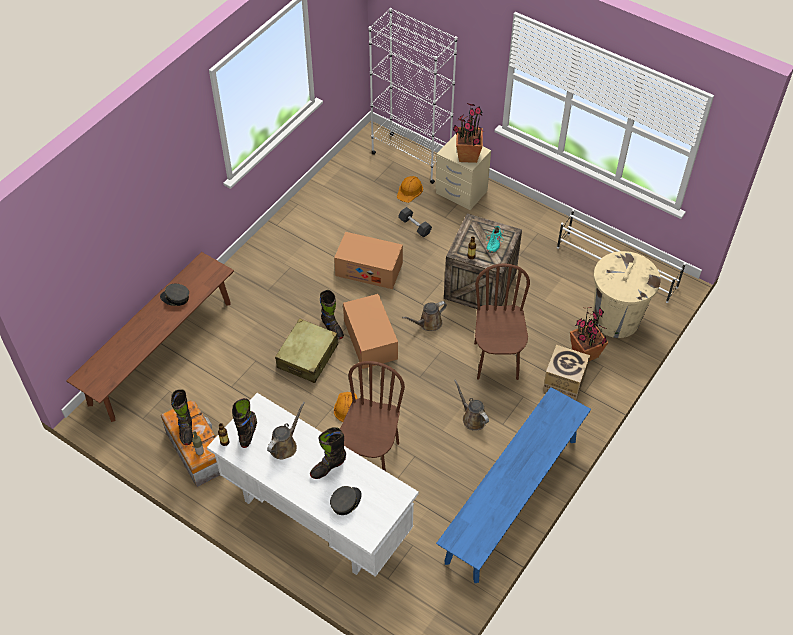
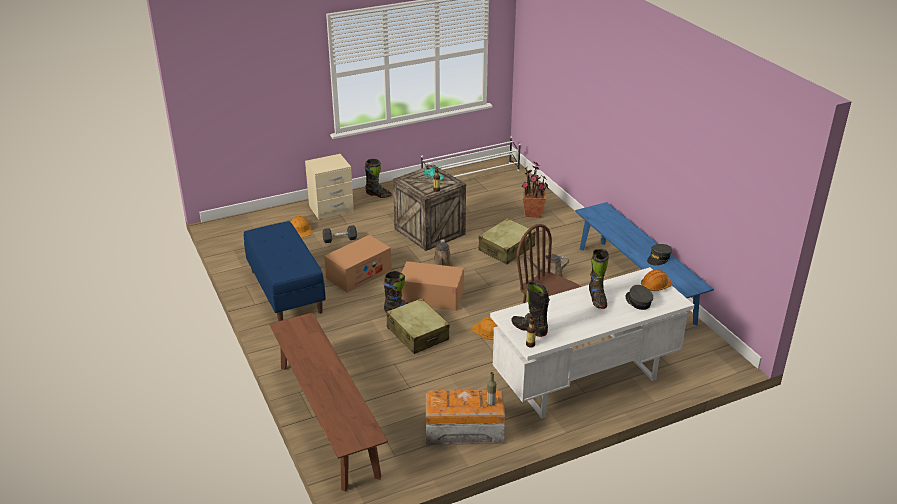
camera: 60 degrees left, 20 degrees down
grey cap [160,284,189,306] -> grey cap moved to [647,244,672,265]
black boot [171,389,193,445] -> black boot moved to [364,159,392,198]
brown watering can [267,402,305,459] -> none
white bookcase [369,8,458,184] -> none
potted plant [453,103,484,163] -> none
brown chair [474,263,530,380] -> beige suitcase [478,218,536,264]
cardboard box [543,345,590,400] -> none
beige trash can [593,251,660,338] -> none
none -> blue bench [244,221,326,321]
none -> orange hard hat [641,270,672,291]

